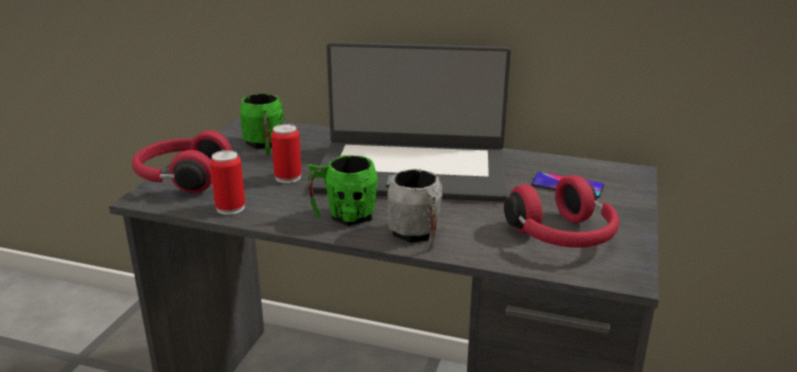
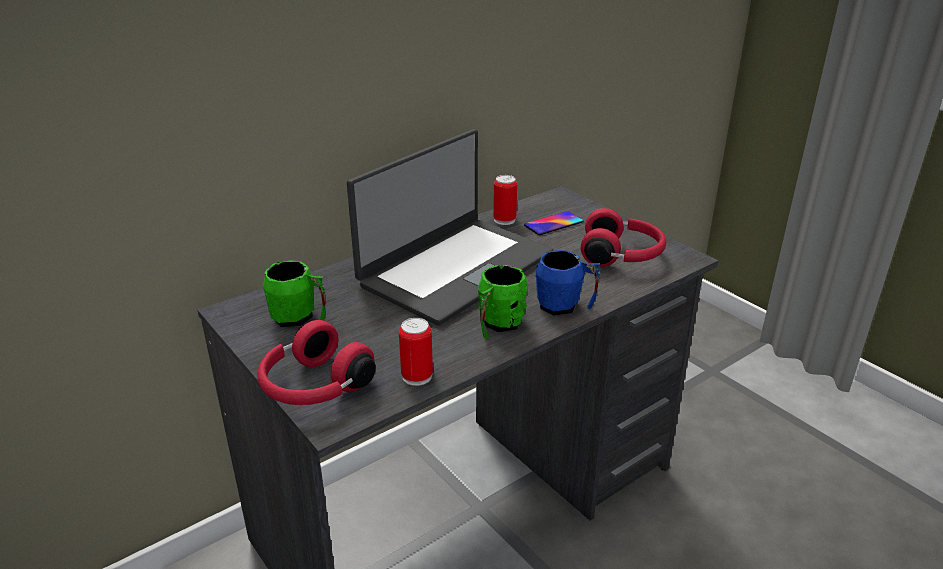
camera: 55 degrees left, 5 degrees up
can [271,124,302,183] -> can moved to [493,175,517,225]
grey mug [387,169,443,250] -> blue mug [536,250,600,315]

